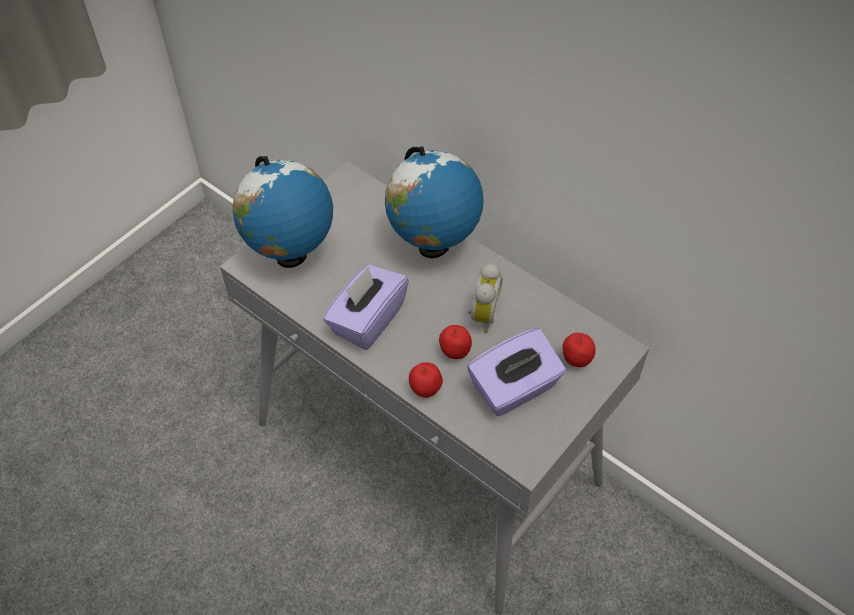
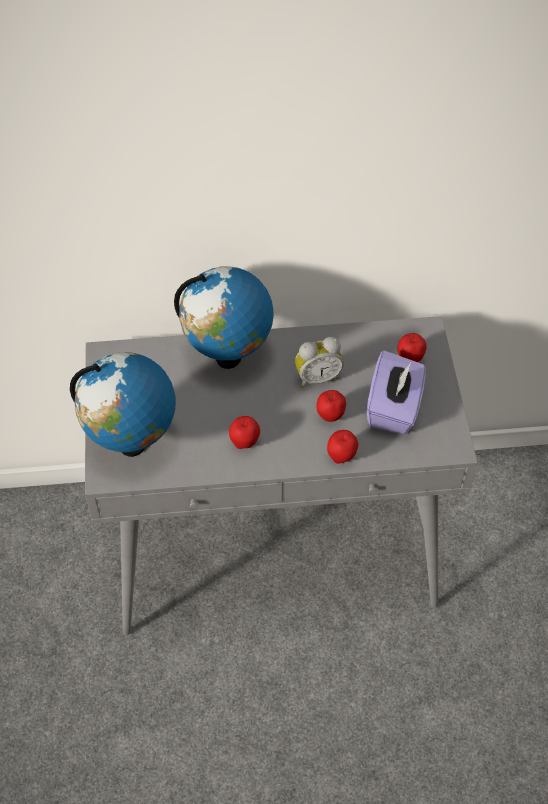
camera: 45 degrees left, 0 degrees up
purple tissue box [323,265,409,350] -> apple [229,416,260,449]
alarm clock [468,263,502,333] -> alarm clock turned 105 degrees clockwise [295,337,344,388]

